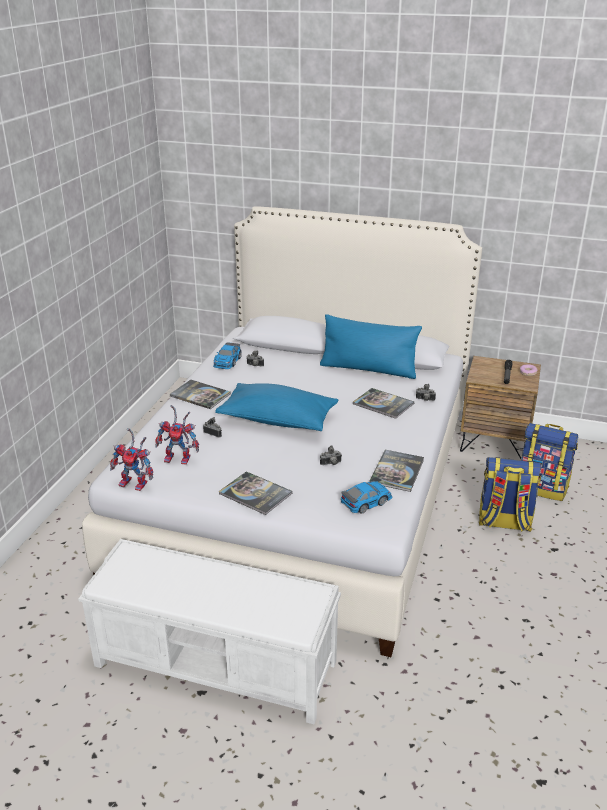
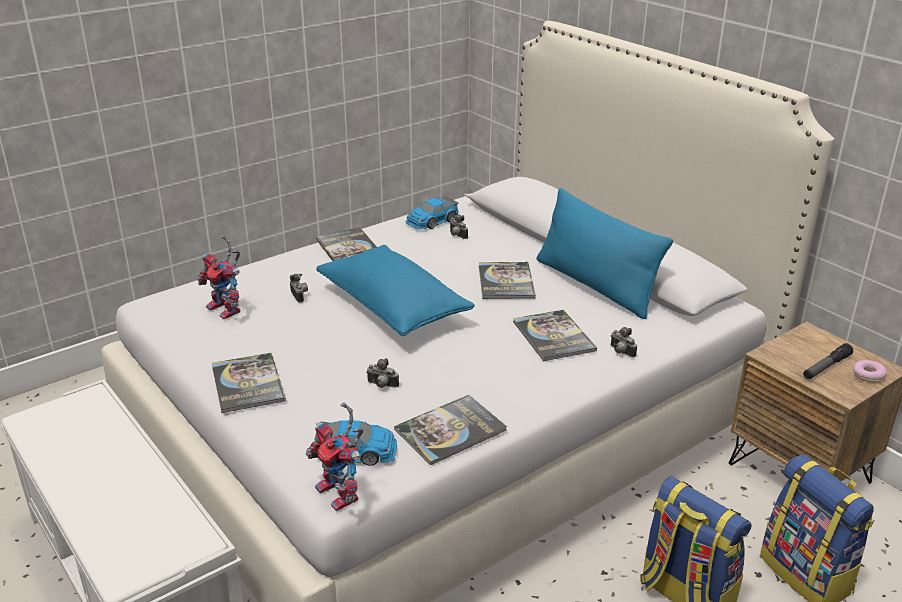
camera: 35 degrees right, 0 degrees up
toy robot [110,428,153,491] -> toy robot moved to [306,402,364,511]
none -> book [479,262,536,299]

